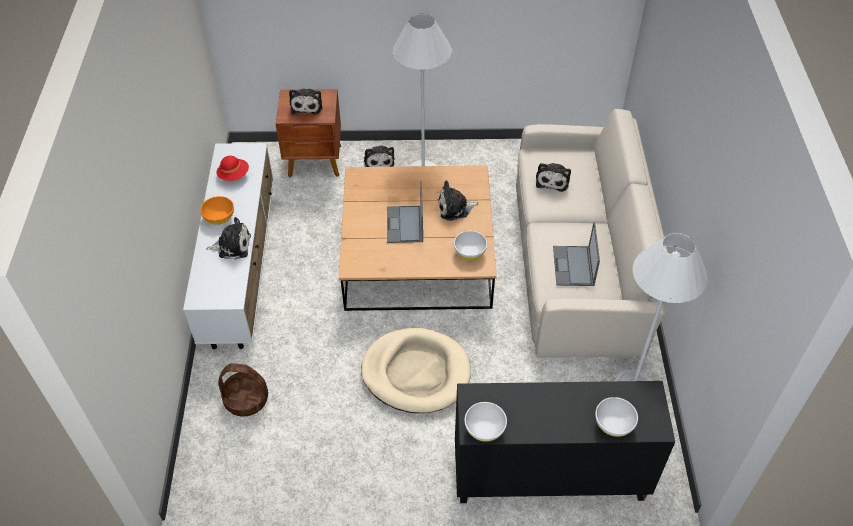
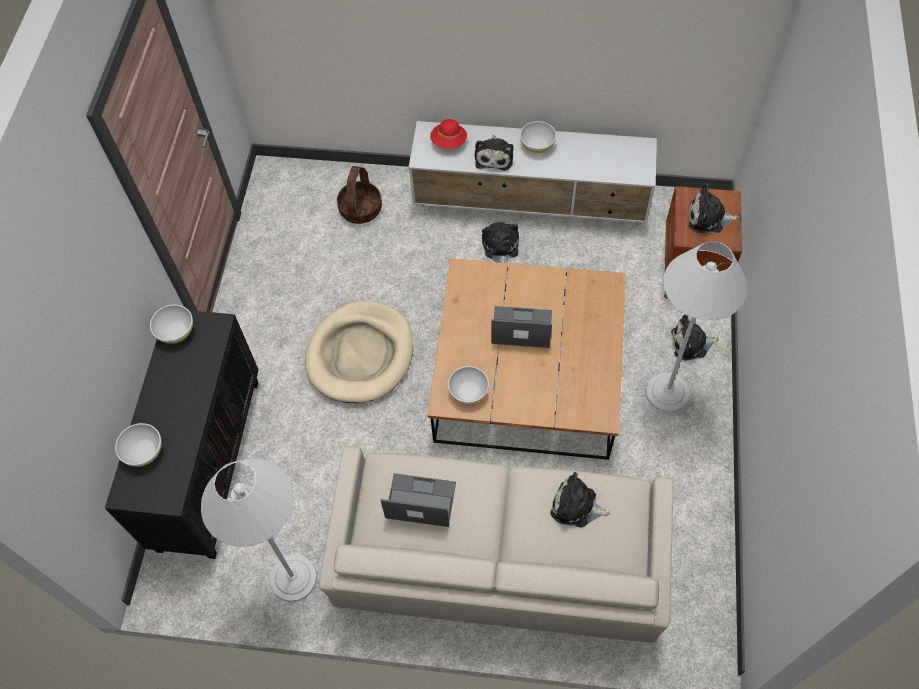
camera: 100 degrees right, 10 degrees up
orange bowl [200,196,234,225] -> white bowl [520,121,556,153]
red hat [216,156,249,181] -> red hat moved to [430,119,467,149]
plush toy [438,181,479,221] -> plush toy moved to [482,222,519,263]

